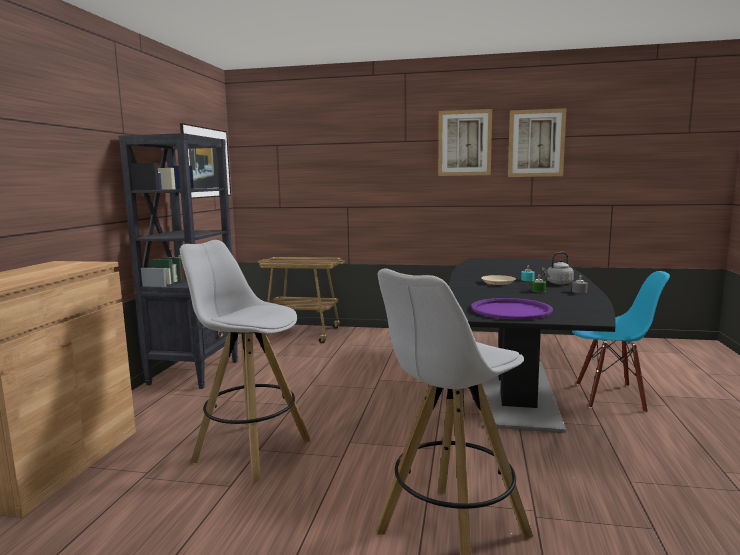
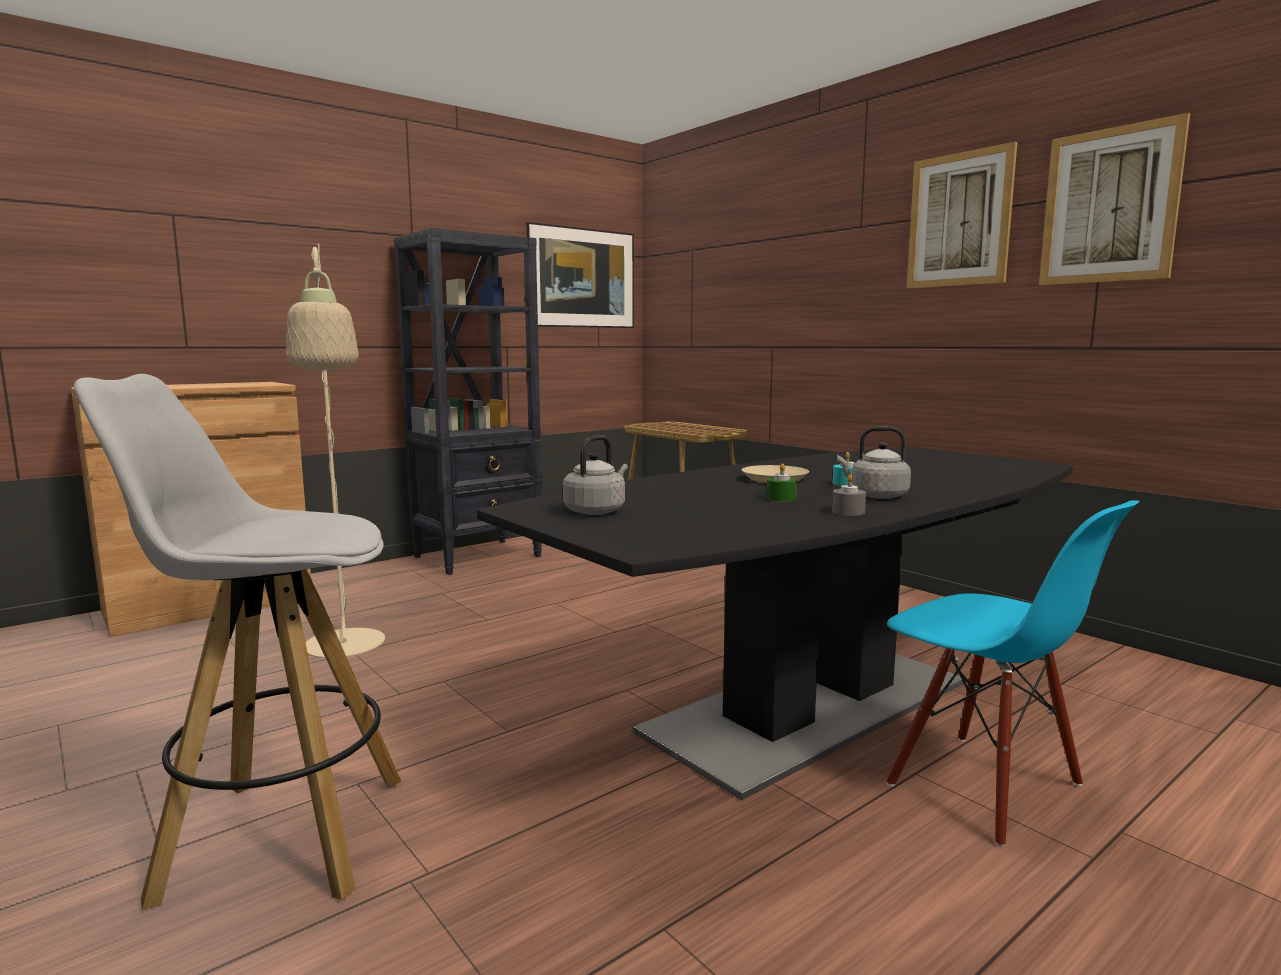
camera: 40 degrees right, 0 degrees up
white stool [180,240,311,483] -> beige floor lamp [286,244,385,658]
purple tray [471,298,553,320] -> grey kettle [563,435,628,515]

